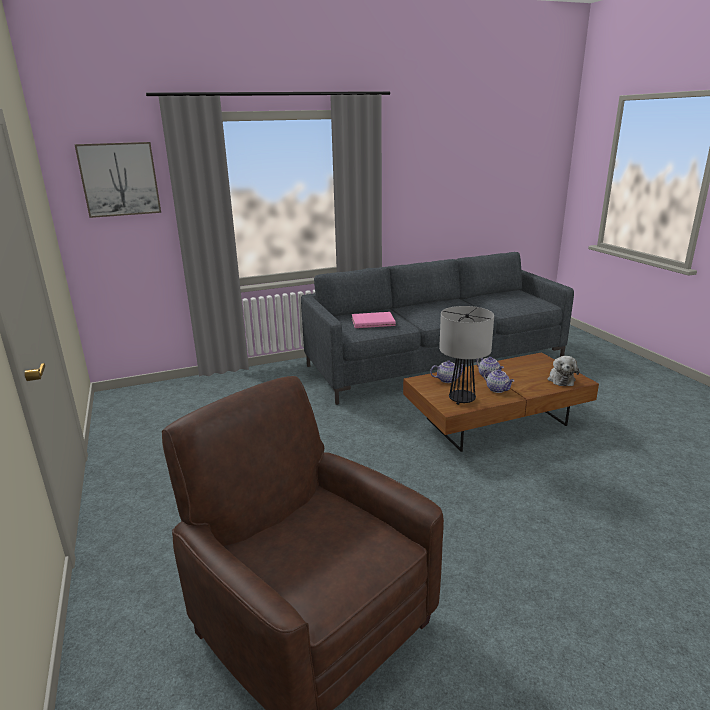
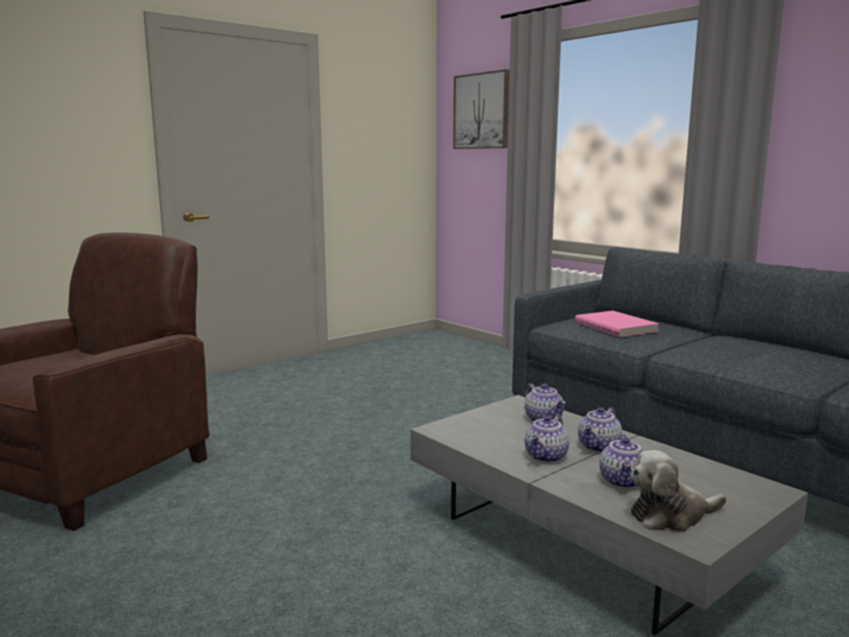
camera: 70 degrees right, 10 degrees down
brown coffee table [403,352,599,452] -> grey coffee table [410,395,808,635]
table lamp [439,306,494,405] -> none
none -> teapot [600,434,644,489]

